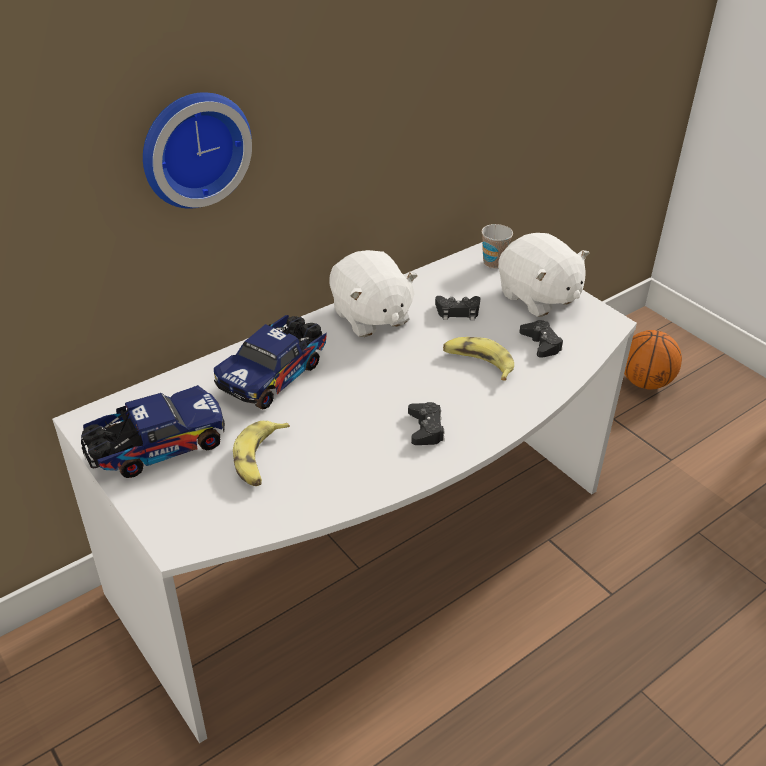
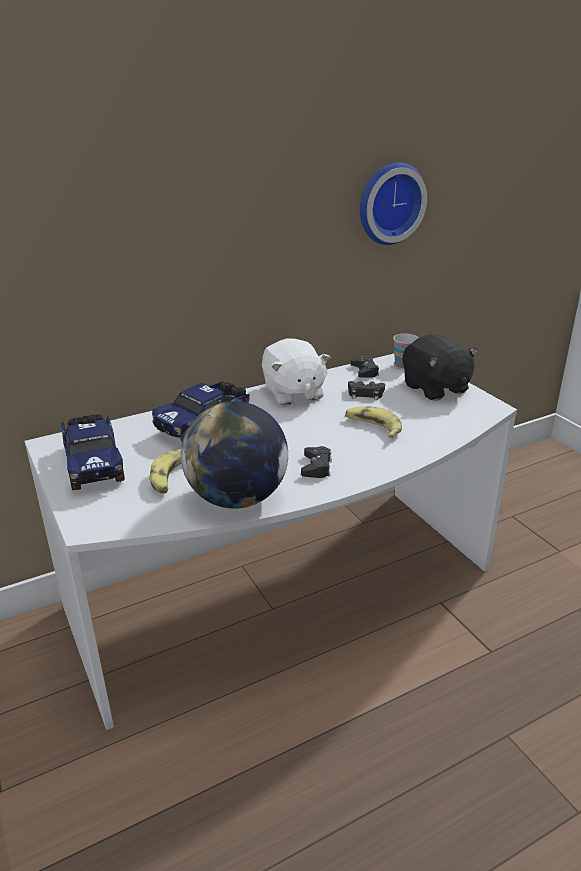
camera: 10 degrees right, 10 degrees down
toy truck [81,385,225,478] -> toy truck turned 90 degrees clockwise [61,414,125,490]
wall clock [143,92,252,209] -> wall clock moved to [360,162,427,245]
white plush toy [498,233,589,317] -> black plush toy [403,334,478,401]
black game controller [519,320,563,358] -> black game controller moved to [351,356,379,378]
basketball [624,330,682,389] -> none
none -> globe [181,401,288,509]

